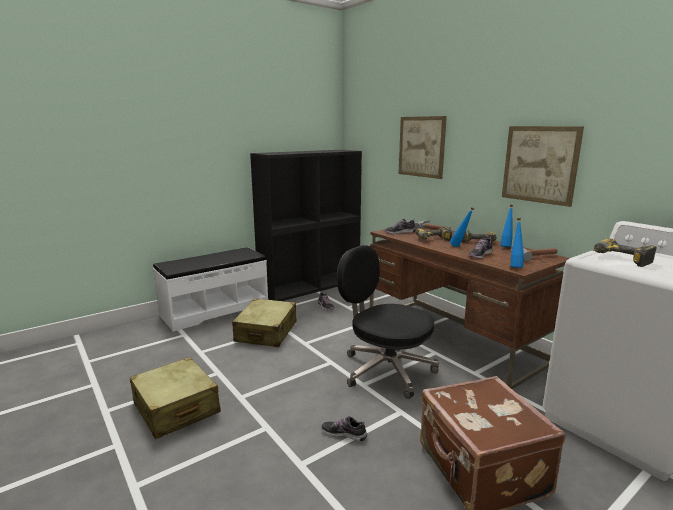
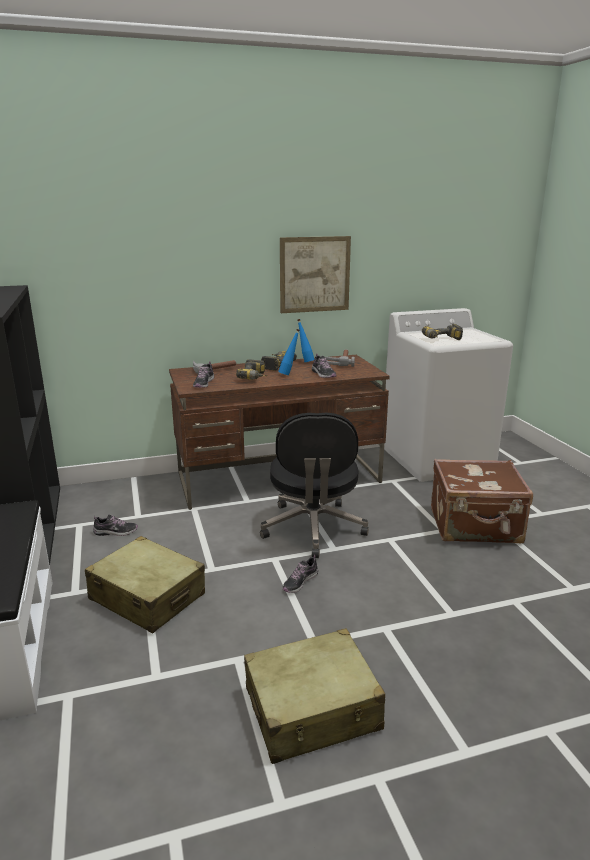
camera: 70 degrees left, 5 degrees up
shoe [321,416,367,441] -> shoe moved to [282,555,318,593]
black office chair [337,245,439,399] -> black office chair turned 60 degrees counterclockwise [260,413,369,558]
picture [399,116,447,179] -> none
blue bottle [511,218,524,268] -> none

